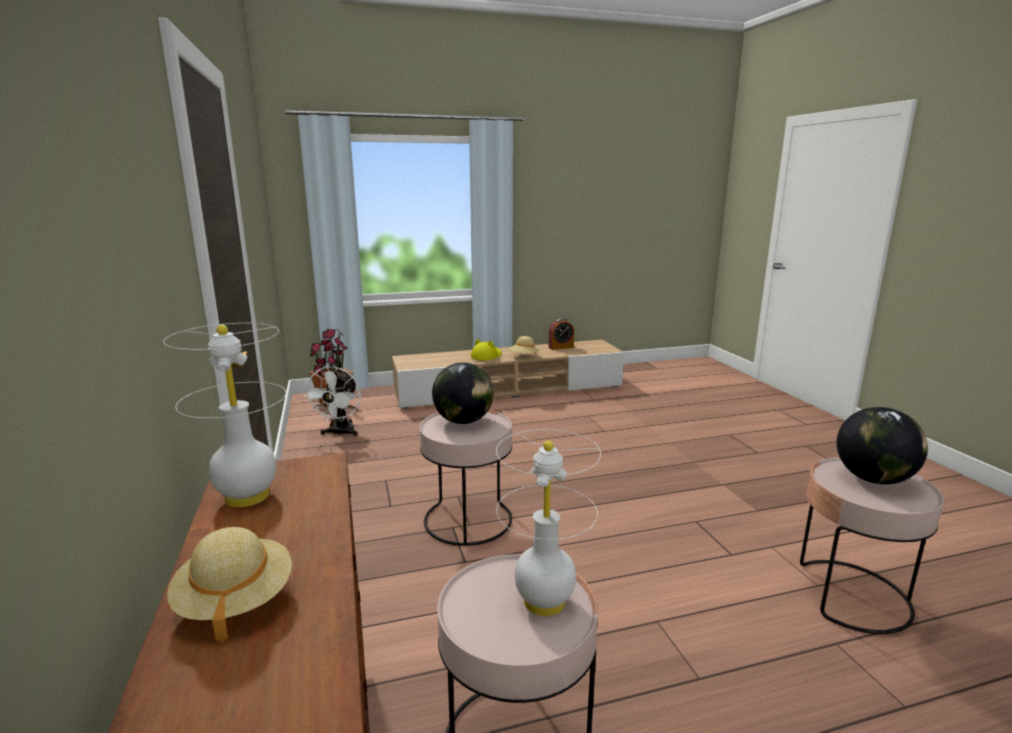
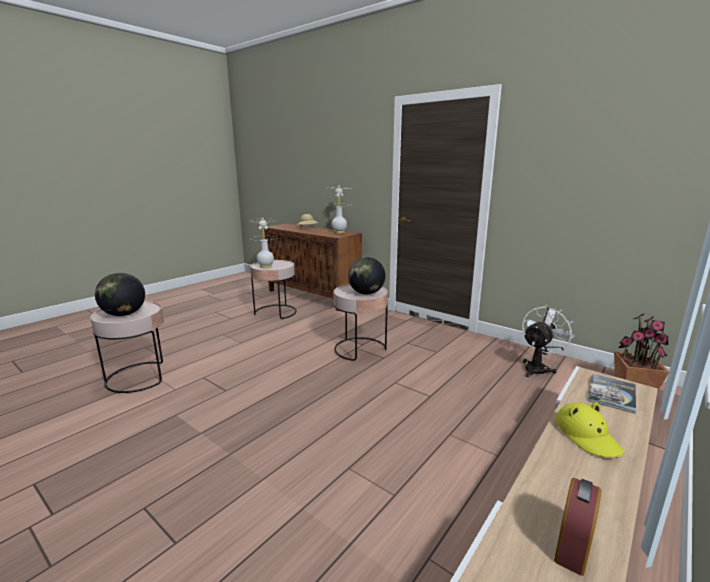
camera: 145 degrees right, 0 degrees up
white fan [303,366,361,436] -> white fan turned 75 degrees clockwise [522,305,575,377]
beige hat [509,336,539,354] -> none
none -> book [588,374,636,414]

